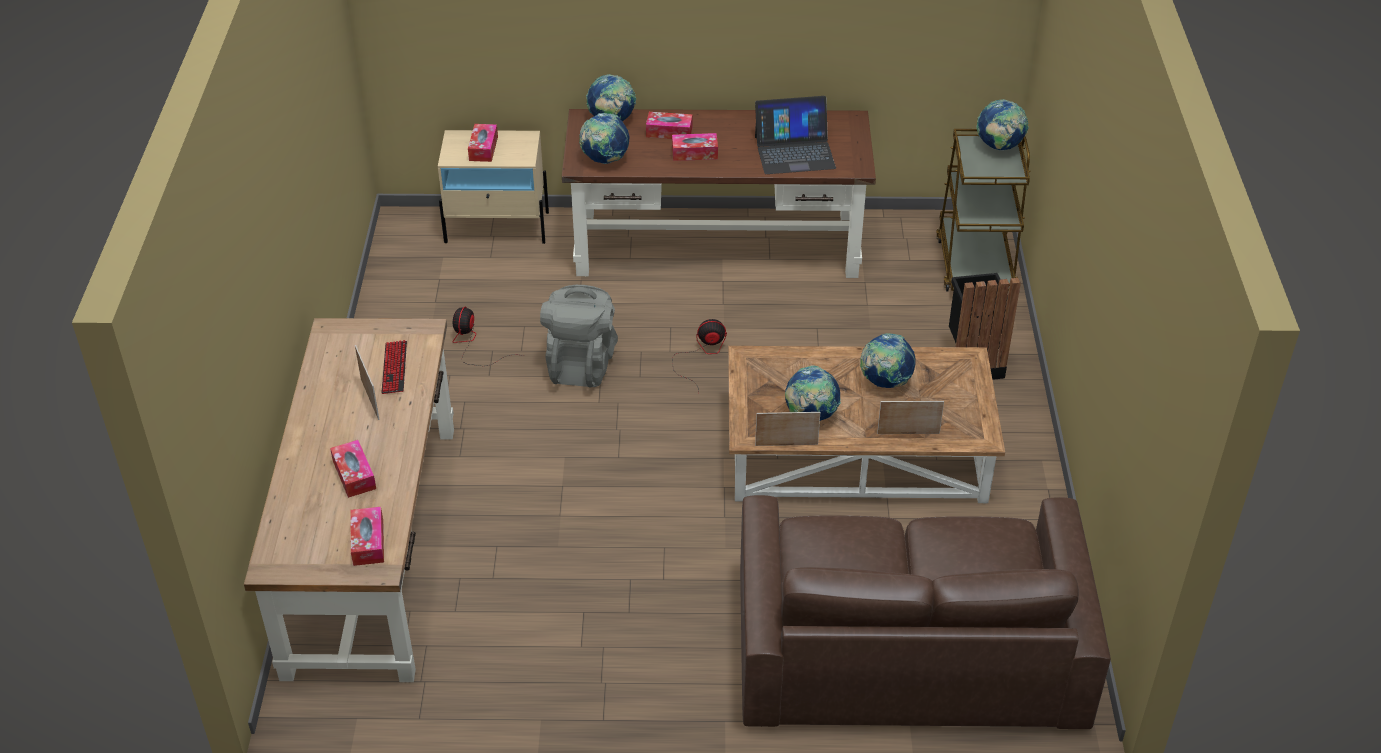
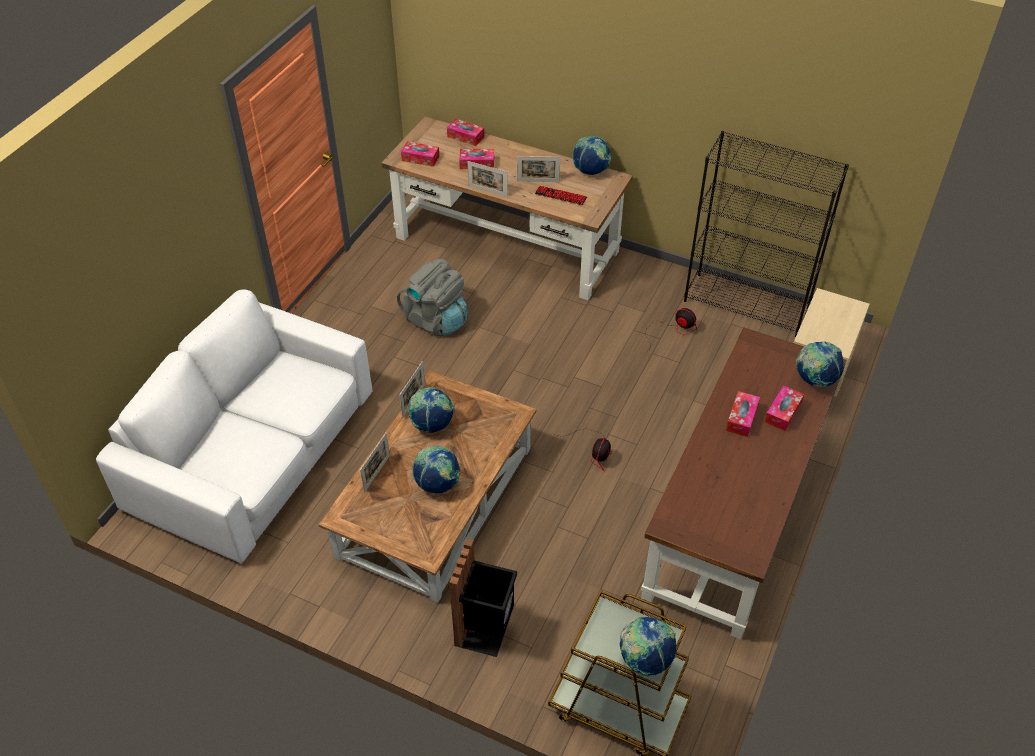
camera: 115 degrees right, 5 degrees up
tissue box [468,124,498,162] -> tissue box moved to [447,119,484,146]
grey backpack [540,285,618,388] -> grey backpack moved to [397,259,468,336]
globe [579,113,629,164] -> globe moved to [572,136,611,175]
brown sofa [740,495,1111,729] -> white sofa [96,289,372,563]
laptop [755,96,836,174] -> none
none -> picture frame [467,161,508,197]
none -> black bookcase [684,131,849,337]

